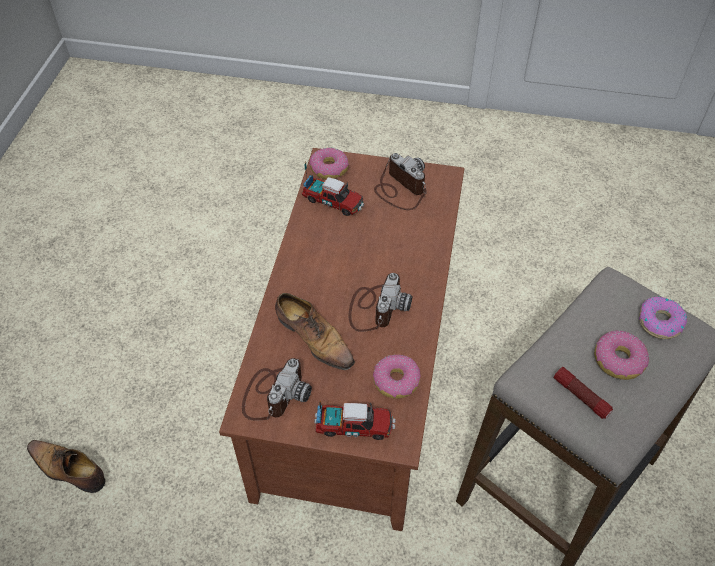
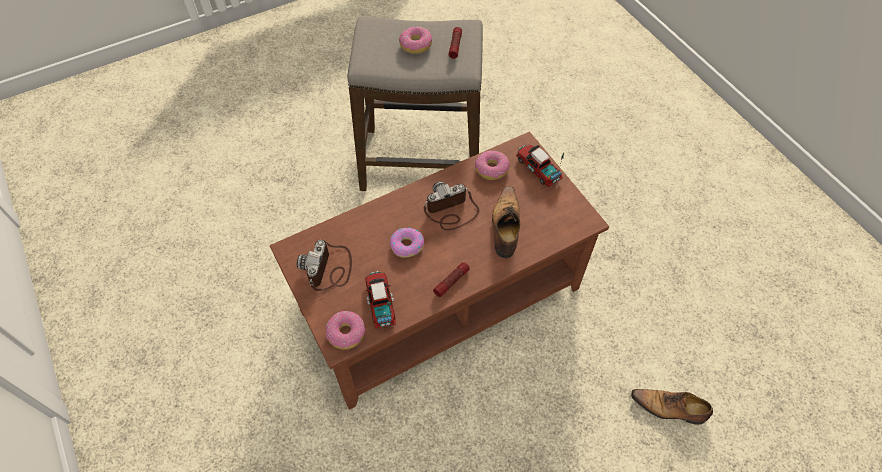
camera: 130 degrees left, 5 degrees up
shoe [27,440,105,493] -> shoe turned 120 degrees clockwise [631,389,713,424]
camera [242,358,312,420] -> none
donut [639,296,687,339] -> donut moved to [390,227,424,258]
none -> flashlight [433,262,469,297]

